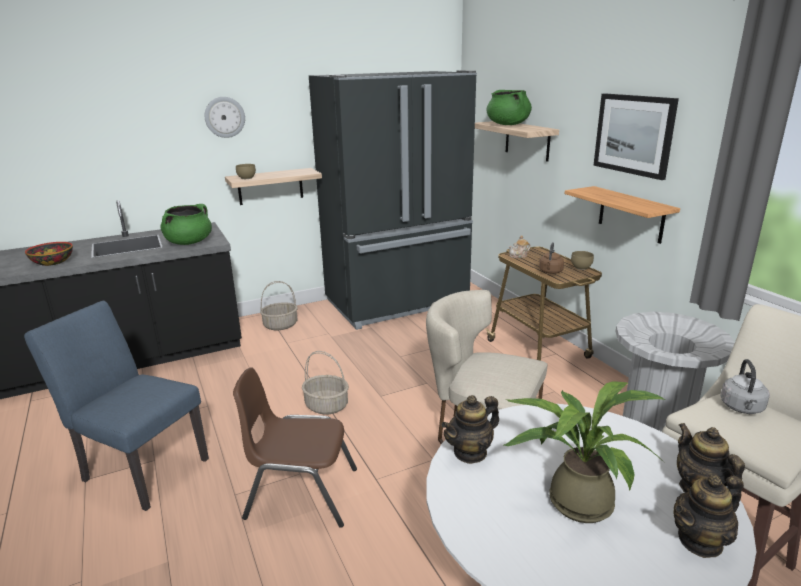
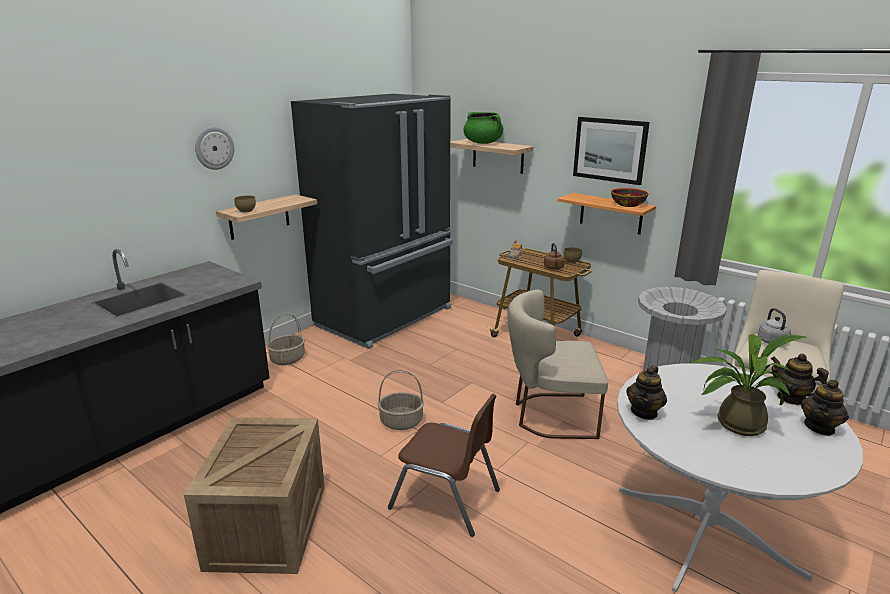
camera: 25 degrees left, 0 degrees up
blue chair [24,301,209,511] -> crate [184,417,325,574]
bowl [25,242,73,266] -> bowl moved to [611,188,648,207]
green cooking pot [161,204,212,245] -> none
brown chair [233,367,357,528] -> brown chair turned 135 degrees counterclockwise [388,394,500,537]

